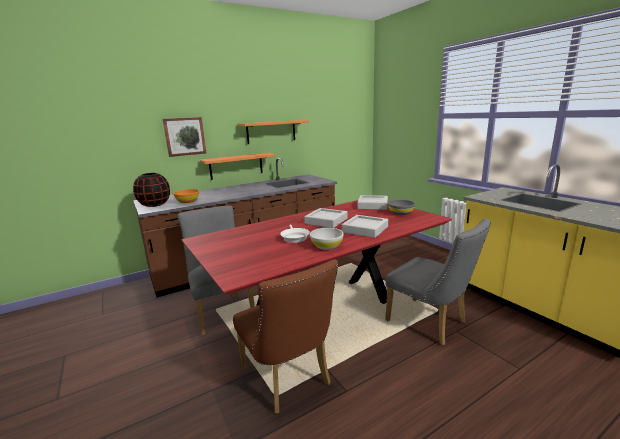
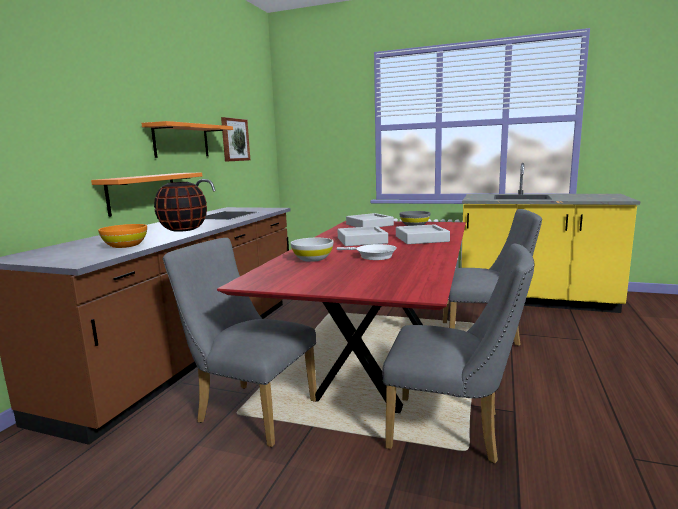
camera: 40 degrees left, 5 degrees down
black vase [133,173,170,207] -> black vase moved to [154,182,207,232]
picture [163,117,206,157] -> picture moved to [221,117,250,162]
brown chair [233,259,338,413] -> grey chair [382,244,535,463]
white bowl [310,228,344,250] -> white bowl moved to [291,238,333,262]

